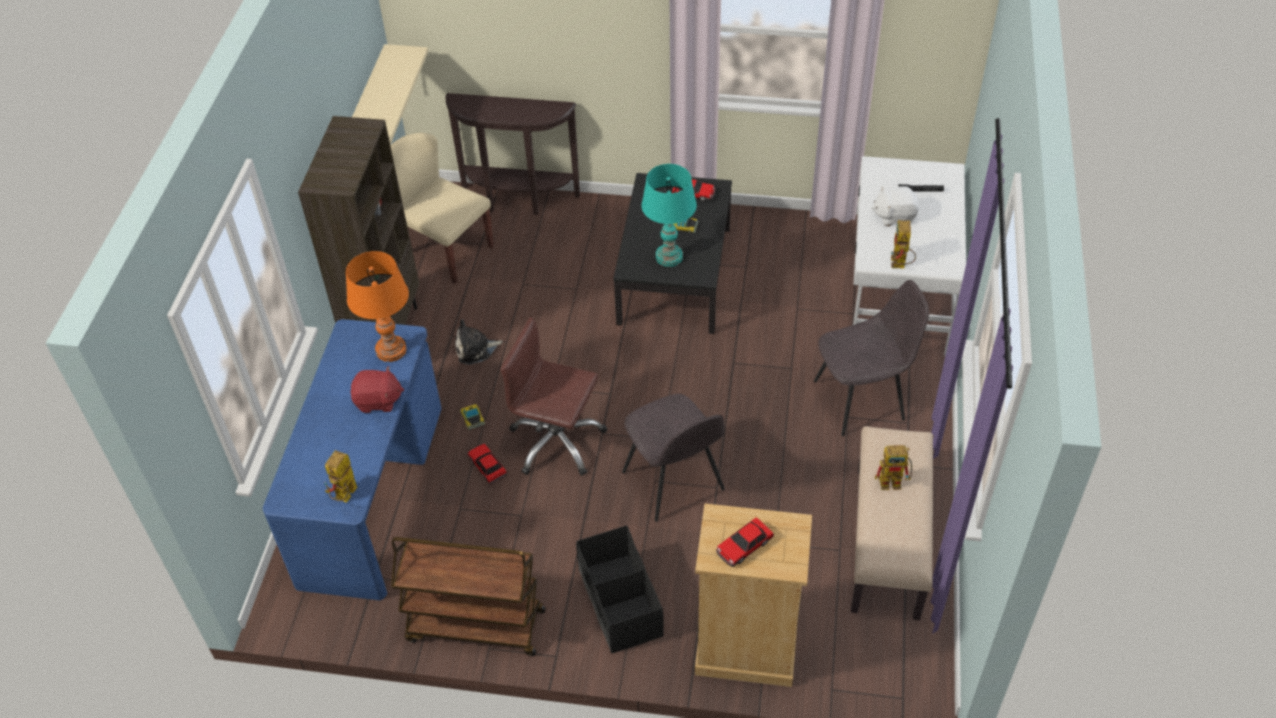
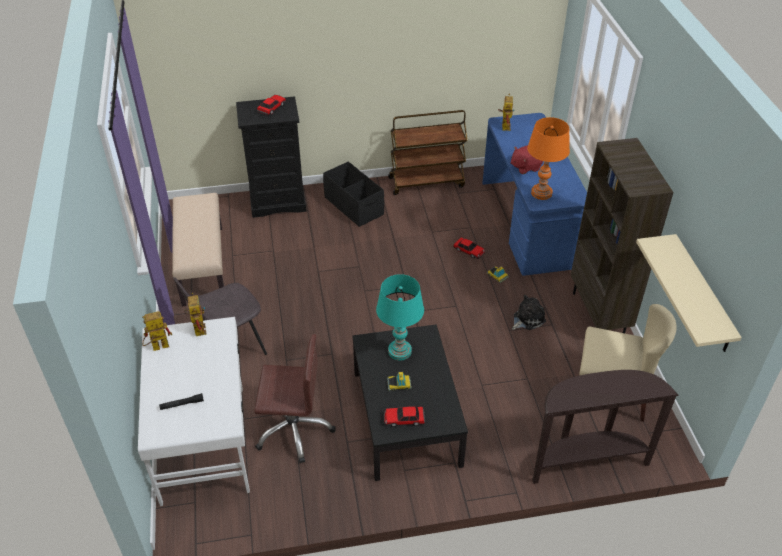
camera: 160 degrees right, 5 degrees down
brown office chair [500,317,607,476] -> brown office chair moved to [254,334,336,463]
grey chair [622,394,725,522] -> none
beige dresser [695,503,812,687] -> black dresser [236,96,307,218]
white plush toy [871,186,919,226] -> none
toy robot [875,445,912,490] -> toy robot moved to [142,311,172,351]

